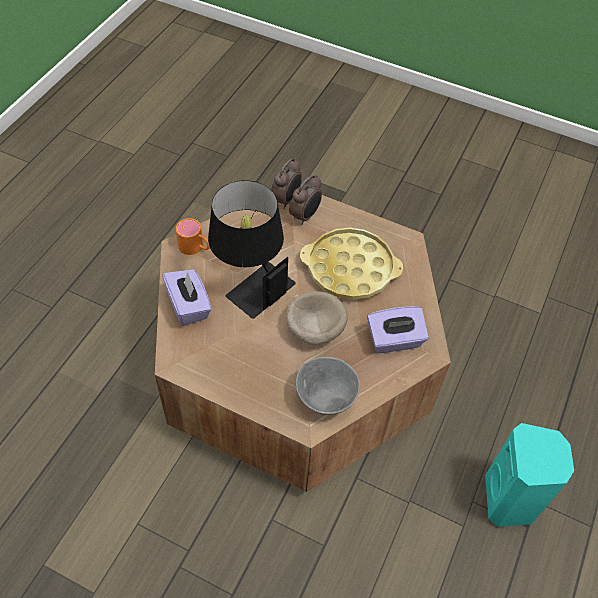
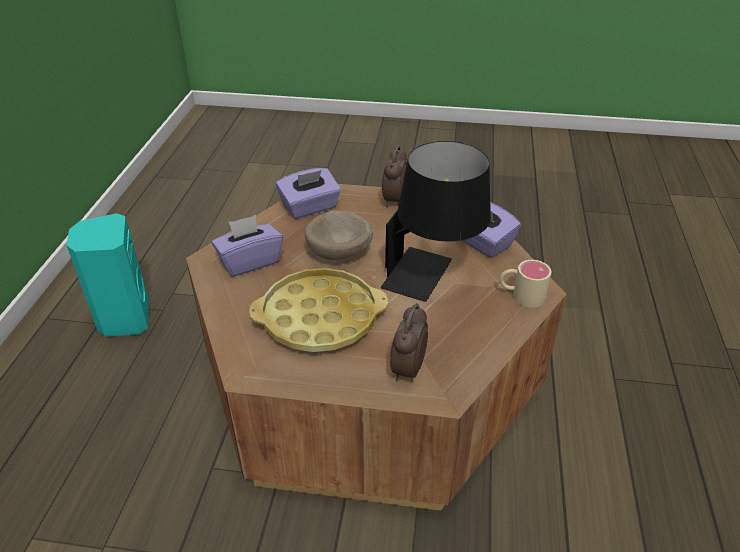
camera: 165 degrees right, 15 degrees down
orange mug [176,218,210,255] -> beige mug [500,260,551,308]
alarm clock [271,158,302,209] -> alarm clock moved to [382,146,407,207]
grey bowl [296,357,360,415] -> purple tissue box [276,168,341,219]

